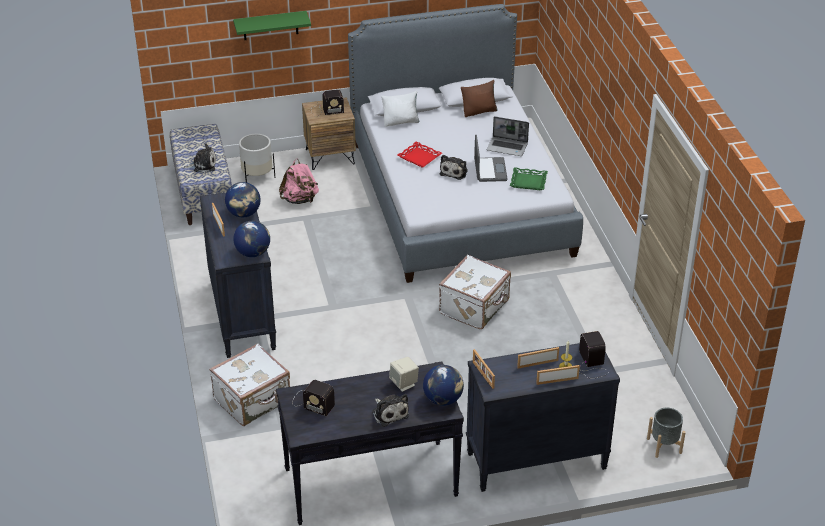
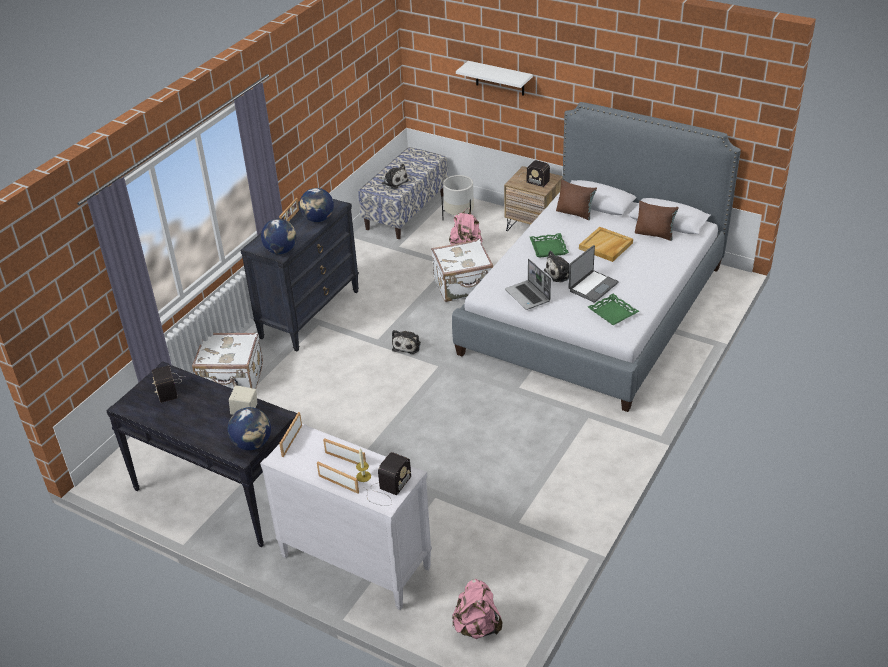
camera: 45 degrees right, 0 degrees up
green shelf [233,11,311,40] -> white shelf [456,61,533,96]
plush toy [372,394,409,427] -> plush toy moved to [392,330,421,354]
white pillow [381,91,419,127] -> brown pillow [556,180,597,220]
red tray [398,141,442,168] -> green tray [530,233,569,258]
white suitcase [439,255,511,329] -> white suitcase moved to [431,239,493,302]
black dresser [466,343,620,492] -> white dresser [260,423,432,610]
laptop [487,116,529,156] -> laptop moved to [505,259,551,310]
grey planter [647,408,686,458] -> pink backpack [452,579,502,639]
none -> beige tray [579,227,633,262]

